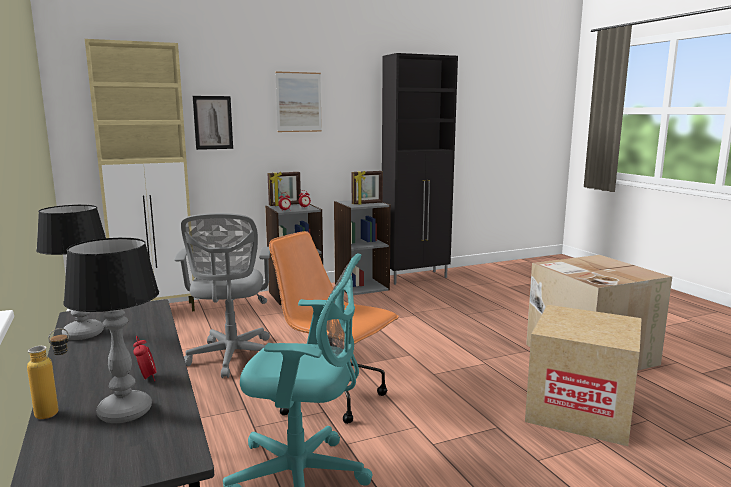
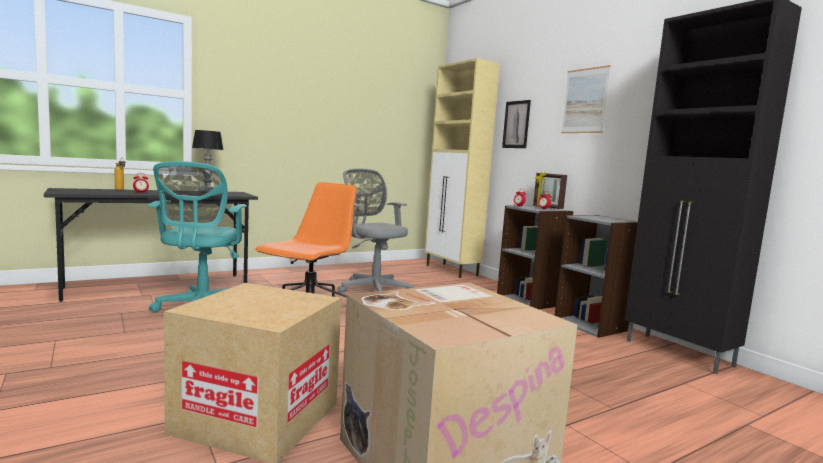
camera: 80 degrees right, 5 degrees down
table lamp [63,238,159,423] -> none
grey office chair [174,213,270,378] -> grey office chair turned 60 degrees clockwise [338,169,414,293]
picture frame [352,171,383,205] -> none

